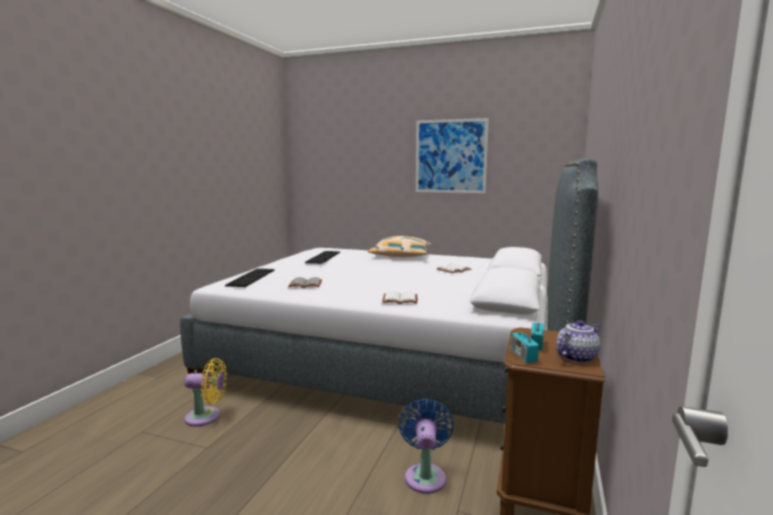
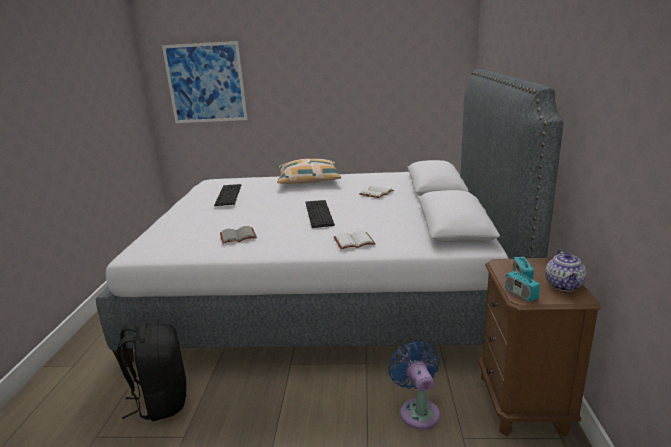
camera: 15 degrees left, 10 degrees up
yellow fan [184,358,227,427] -> black backpack [117,323,186,421]
keyboard [225,269,275,287] -> keyboard moved to [306,200,335,228]
picture [416,118,489,193] -> picture moved to [162,41,248,123]
teapot [556,320,600,363] -> teapot turned 150 degrees clockwise [545,249,587,291]

